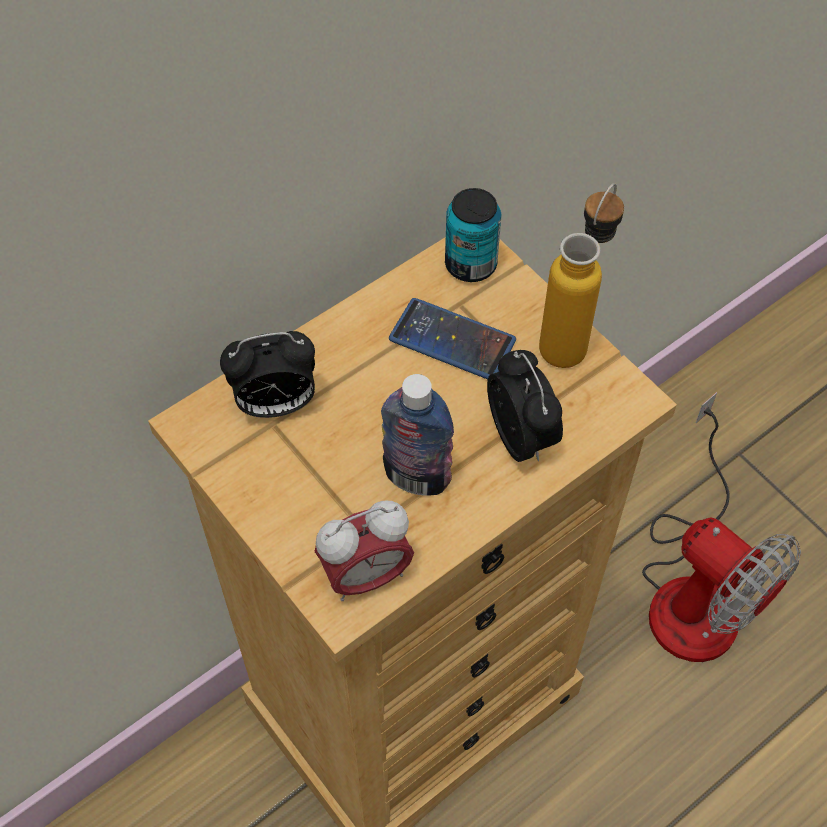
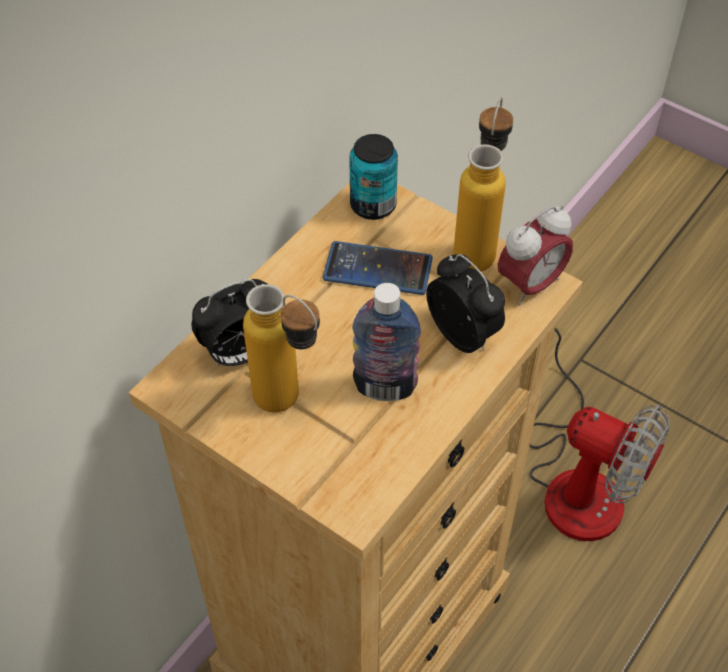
camera: 15 degrees left, 5 degrees down
alarm clock [315,501,414,601] -> alarm clock moved to [498,206,573,305]
none -> bottle [243,284,320,412]

